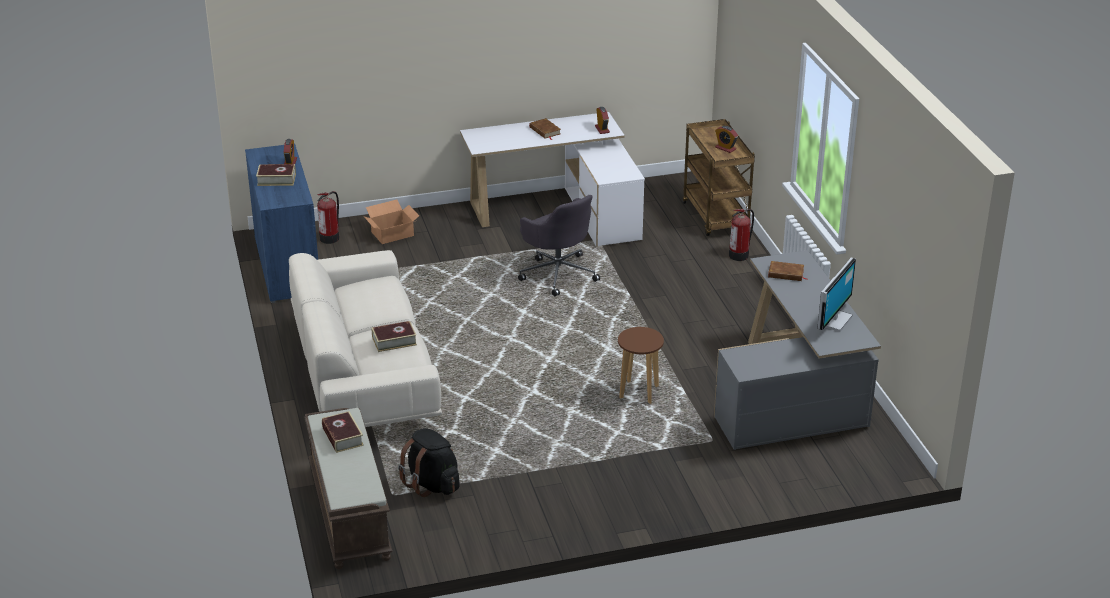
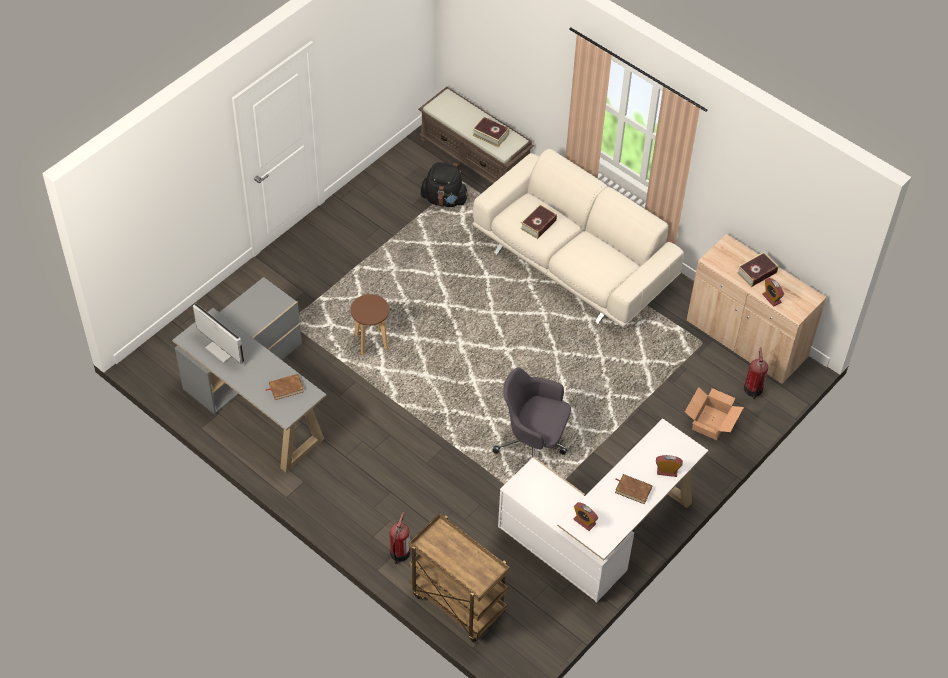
camera: 145 degrees right, 20 degrees up
blue cabinet [245,144,318,303] -> beige cabinet [687,234,826,384]
alarm clock [715,126,738,153] -> alarm clock moved to [656,455,683,477]
monitor [817,257,856,332] -> monitor turned 135 degrees clockwise [193,303,244,364]

